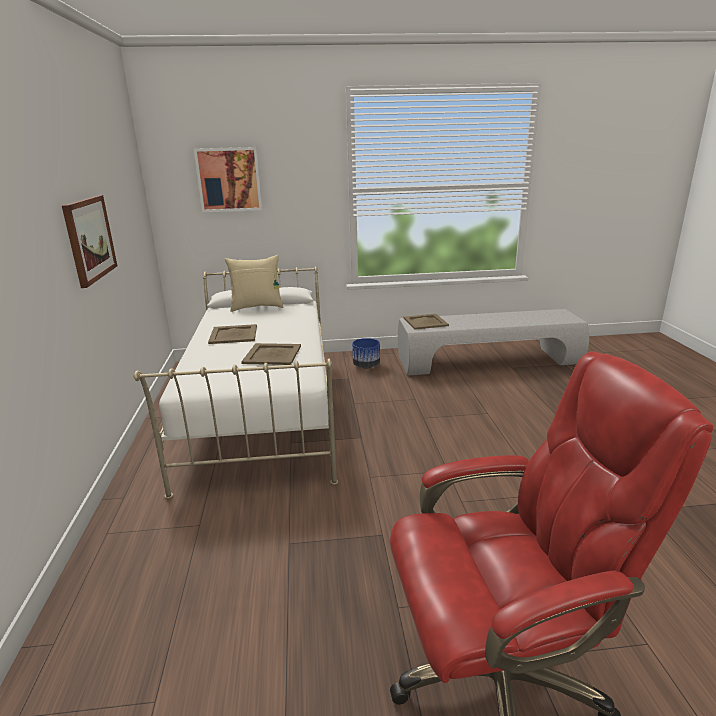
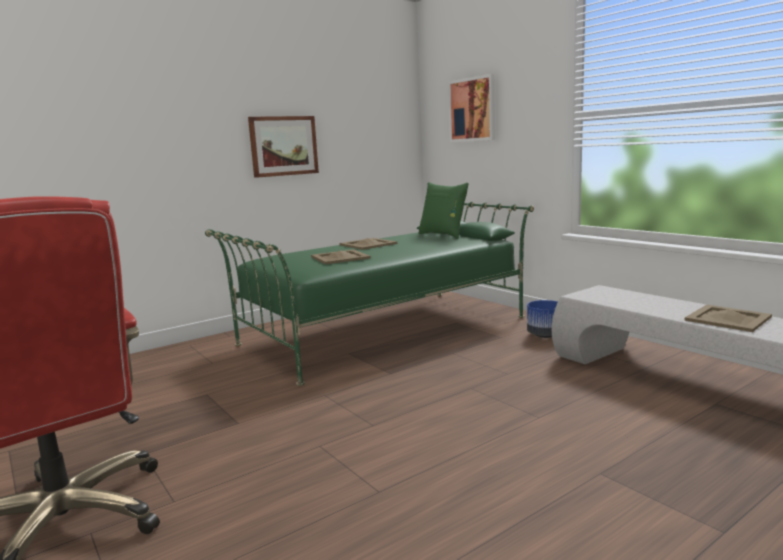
camera: 60 degrees right, 10 degrees down
white bed [134,266,338,499] -> green bed [205,202,534,386]
beige pillow [225,255,284,312] -> green pillow [418,182,469,239]
beige tray [404,314,449,330] -> beige tray moved to [684,305,772,332]

